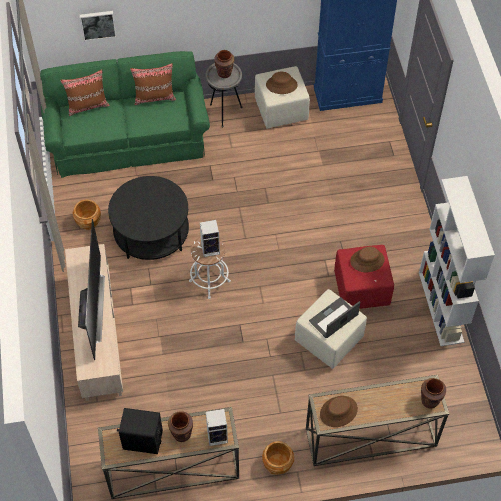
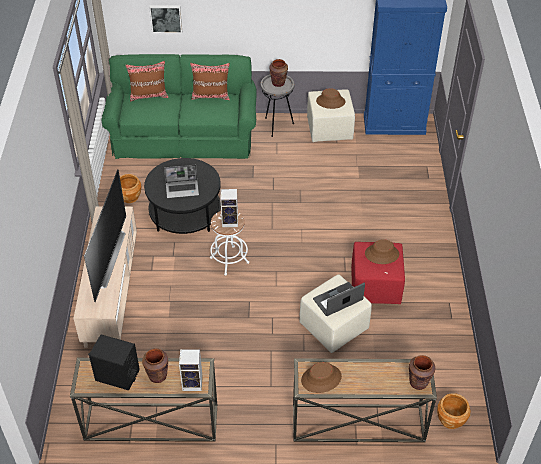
camera: 10 degrees right, 10 degrees down
brown planter [262,441,295,475] -> brown planter moved to [437,393,471,429]
white bookcase [419,176,495,346] -> none
none -> laptop [164,165,199,198]

